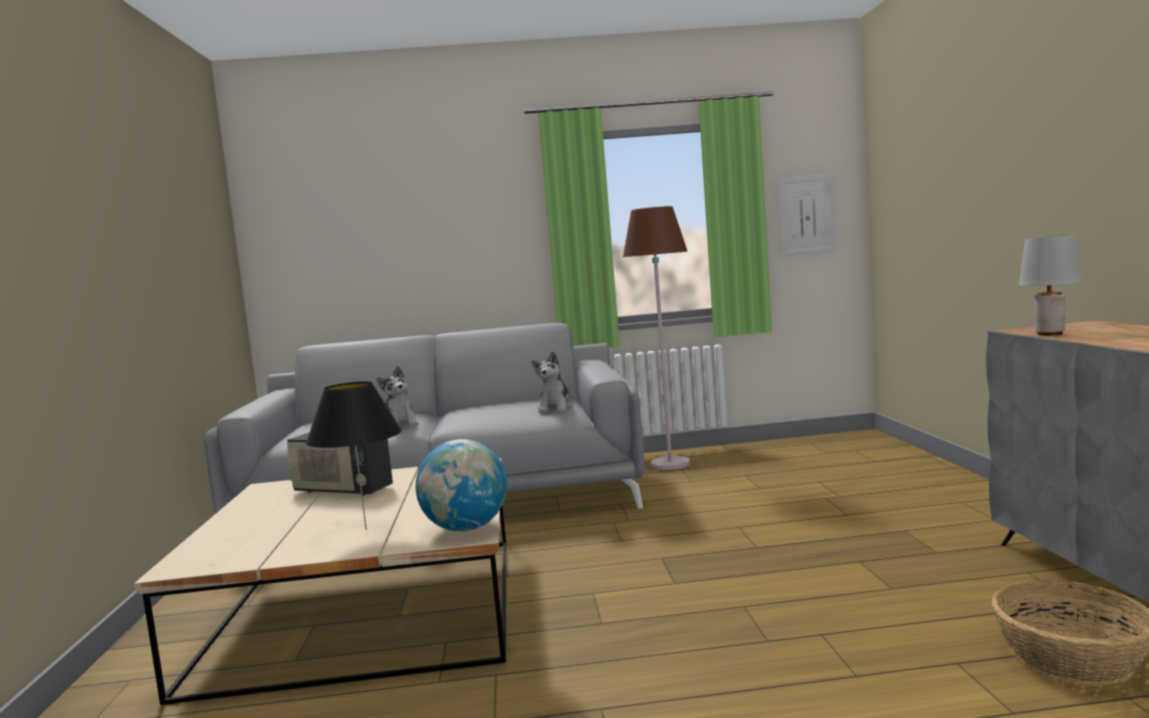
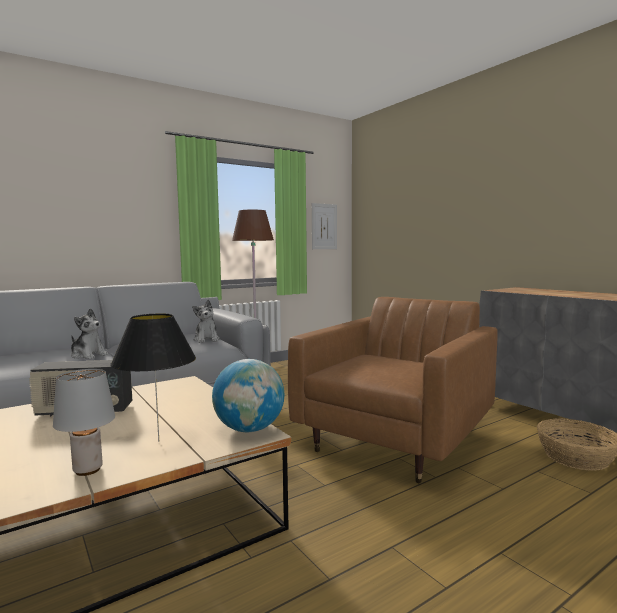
camera: 30 degrees left, 0 degrees up
grey table lamp [1019,235,1083,336] -> grey table lamp moved to [53,369,115,476]
none -> brown armchair [288,297,497,483]

